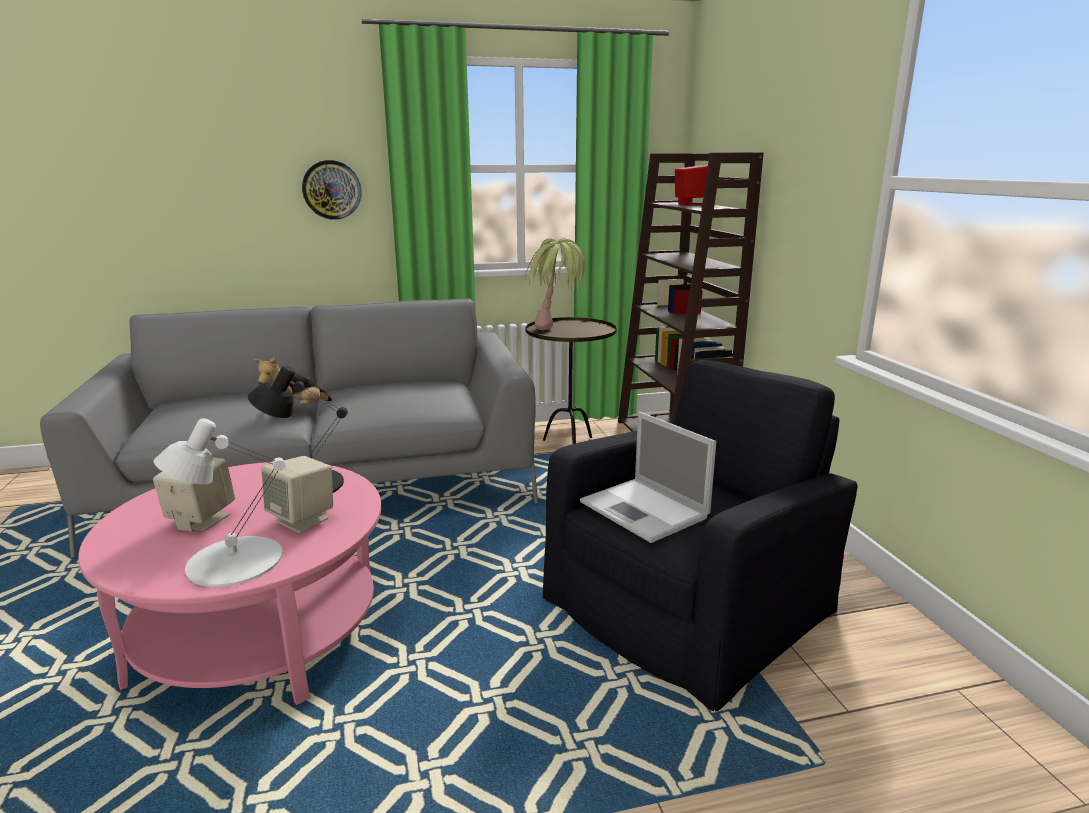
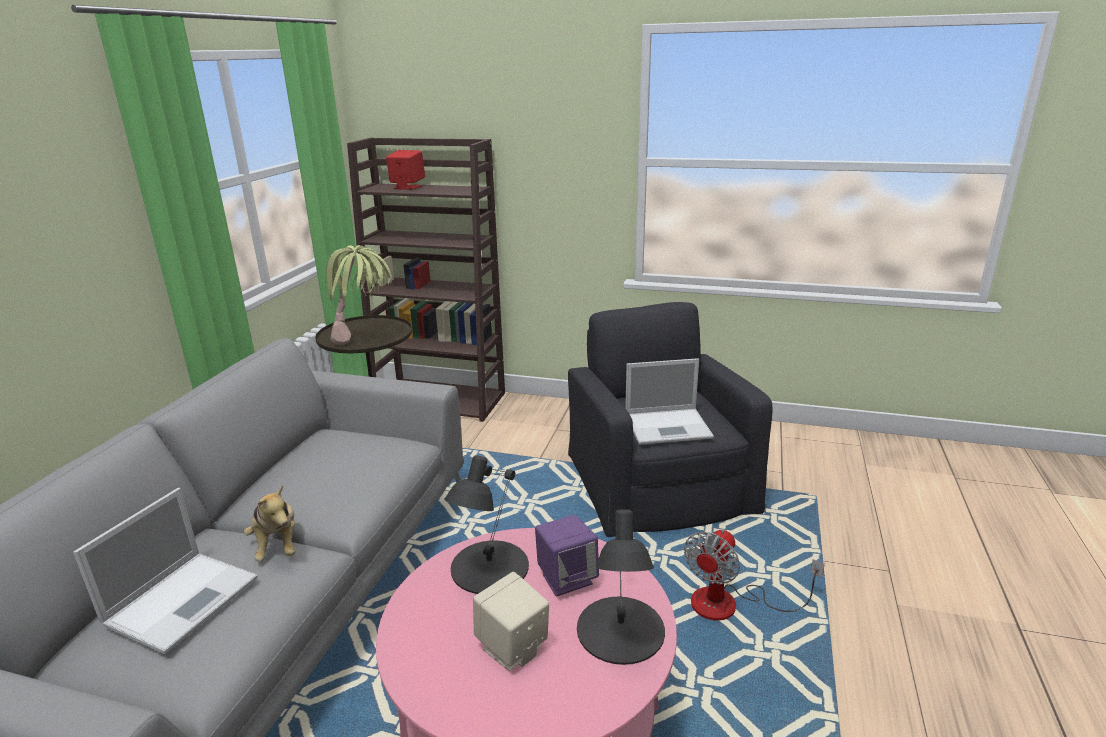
camera: 60 degrees left, 5 degrees up
white table lamp [153,418,285,587] -> black table lamp [577,510,665,665]
beige speaker [261,456,333,533] -> purple speaker [535,515,599,596]
wall clock [302,160,361,220] -> none
none -> laptop [73,488,258,654]
none -> fan [684,529,825,621]

